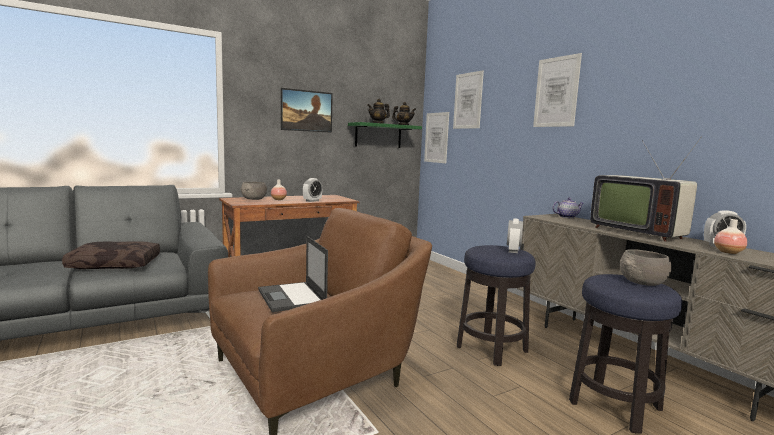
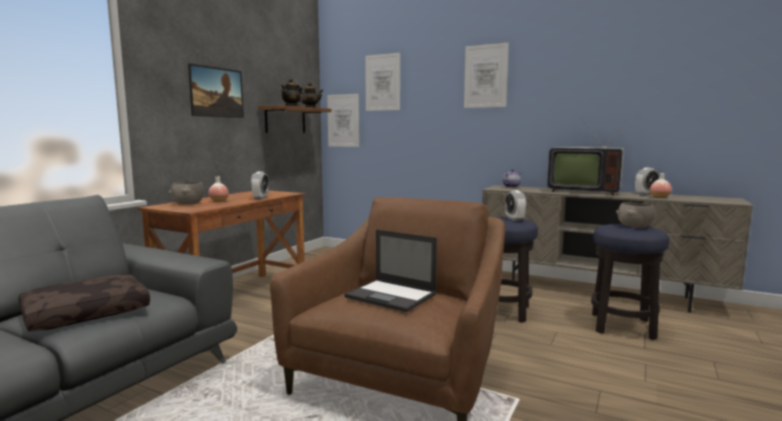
camera: 30 degrees left, 0 degrees up
green shelf [348,122,422,148] -> brown shelf [258,105,331,133]

